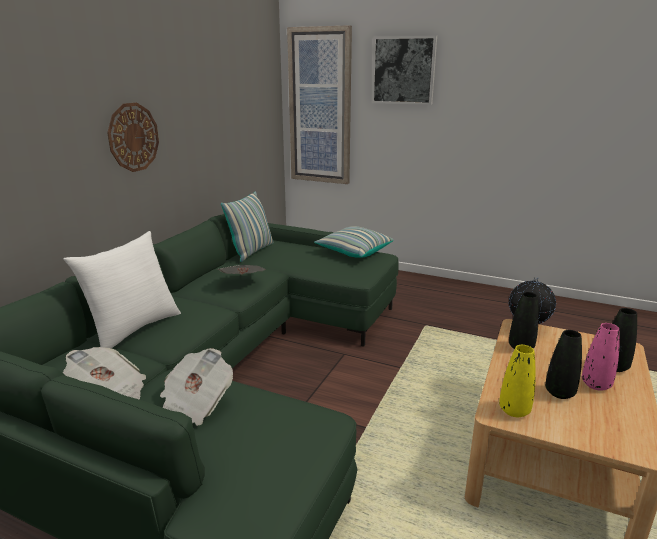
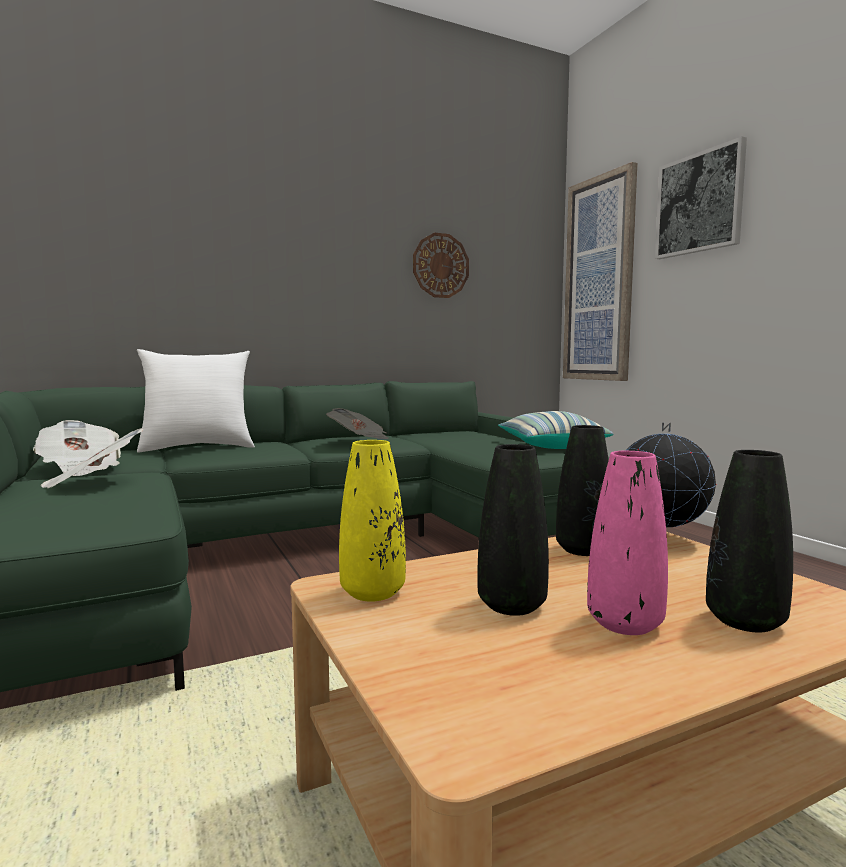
camera: 40 degrees right, 15 degrees down
wall clock [107,103,159,172] -> wall clock moved to [413,233,469,298]
pillow [221,191,274,262] -> none

